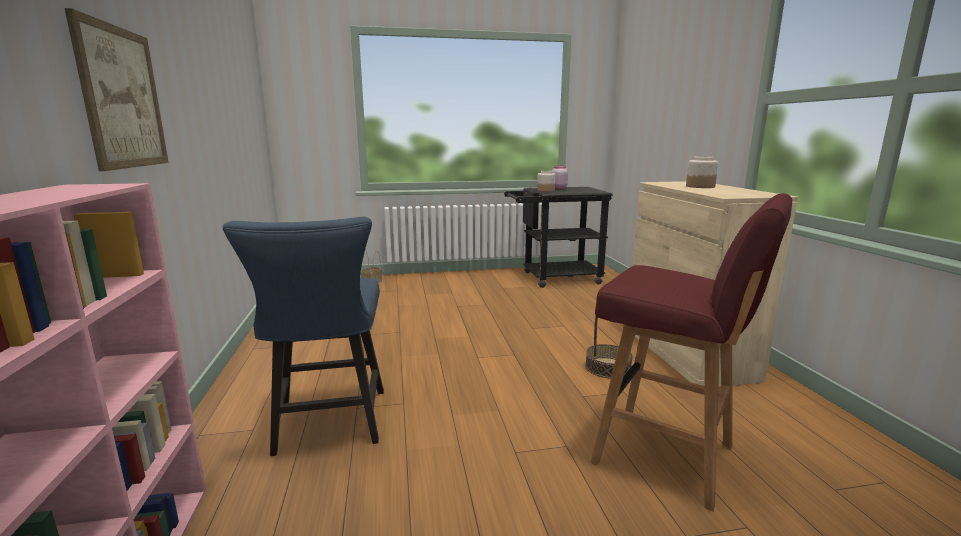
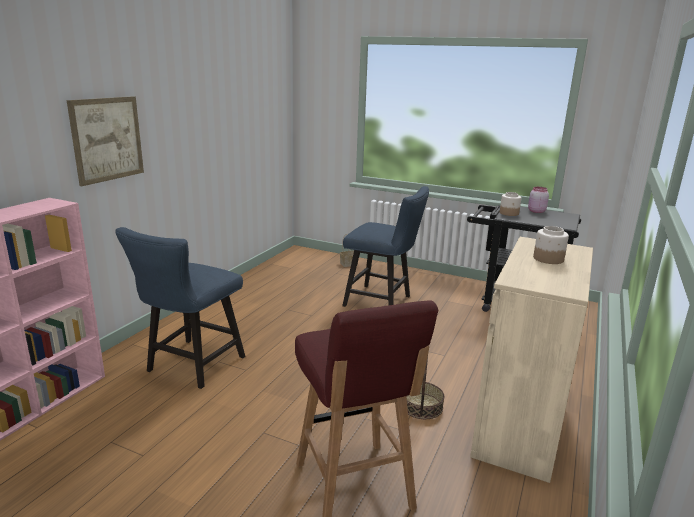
camera: 35 degrees right, 5 degrees up
none -> blue chair [342,186,429,307]

